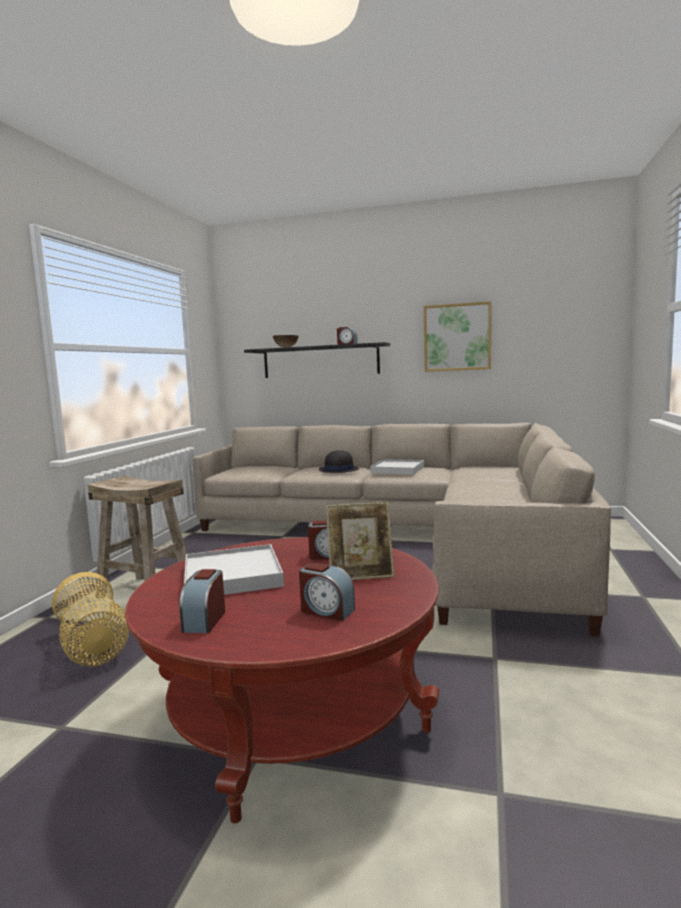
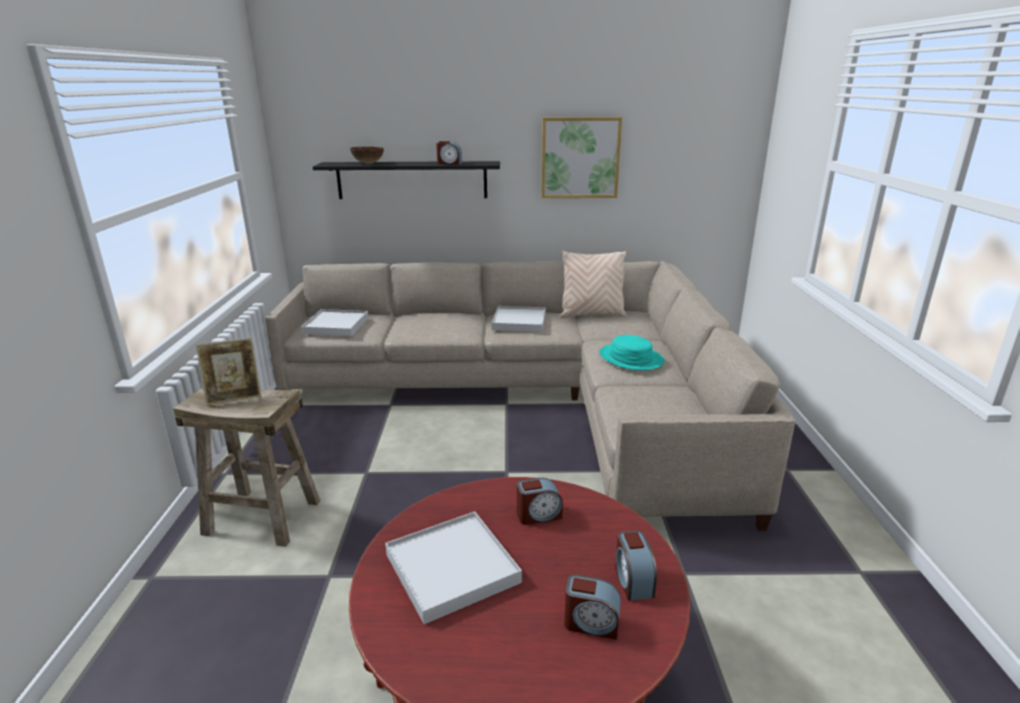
camera: 15 degrees left, 15 degrees up
basket [52,572,129,667] -> none
alarm clock [179,569,225,633] -> alarm clock moved to [615,531,657,601]
black hat [319,450,359,473] -> none
picture frame [326,502,394,580] -> picture frame moved to [196,338,261,406]
none -> white tray [301,309,369,336]
none -> beige pillow [560,251,627,318]
none -> turquoise hat [599,335,665,370]

